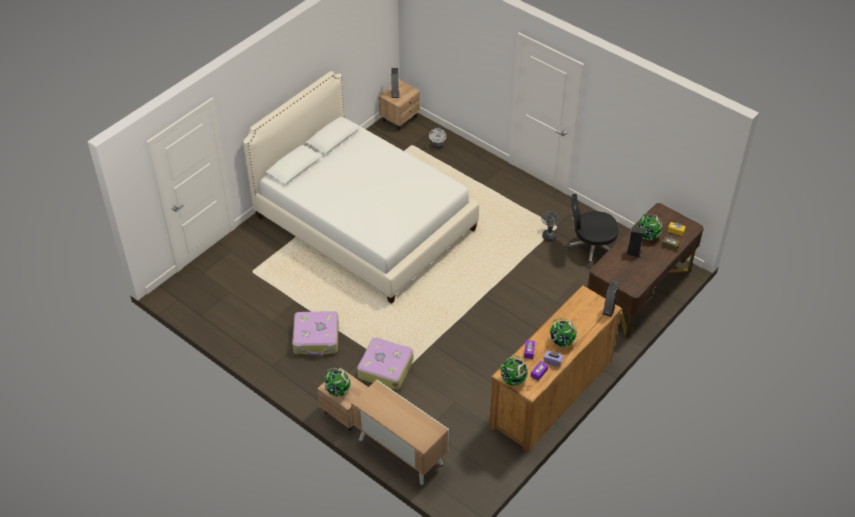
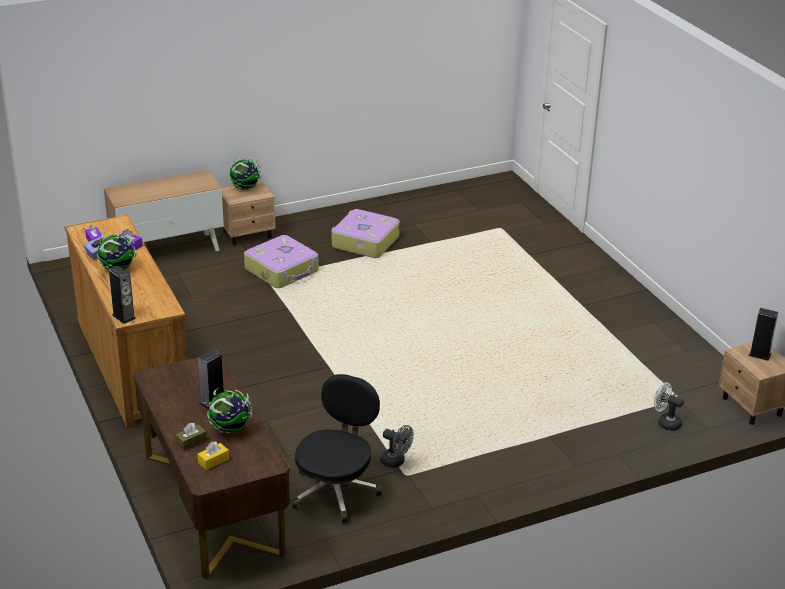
camera: 115 degrees right, 15 degrees down
white bed [243,71,479,304] -> none
globe [500,355,528,386] -> none

